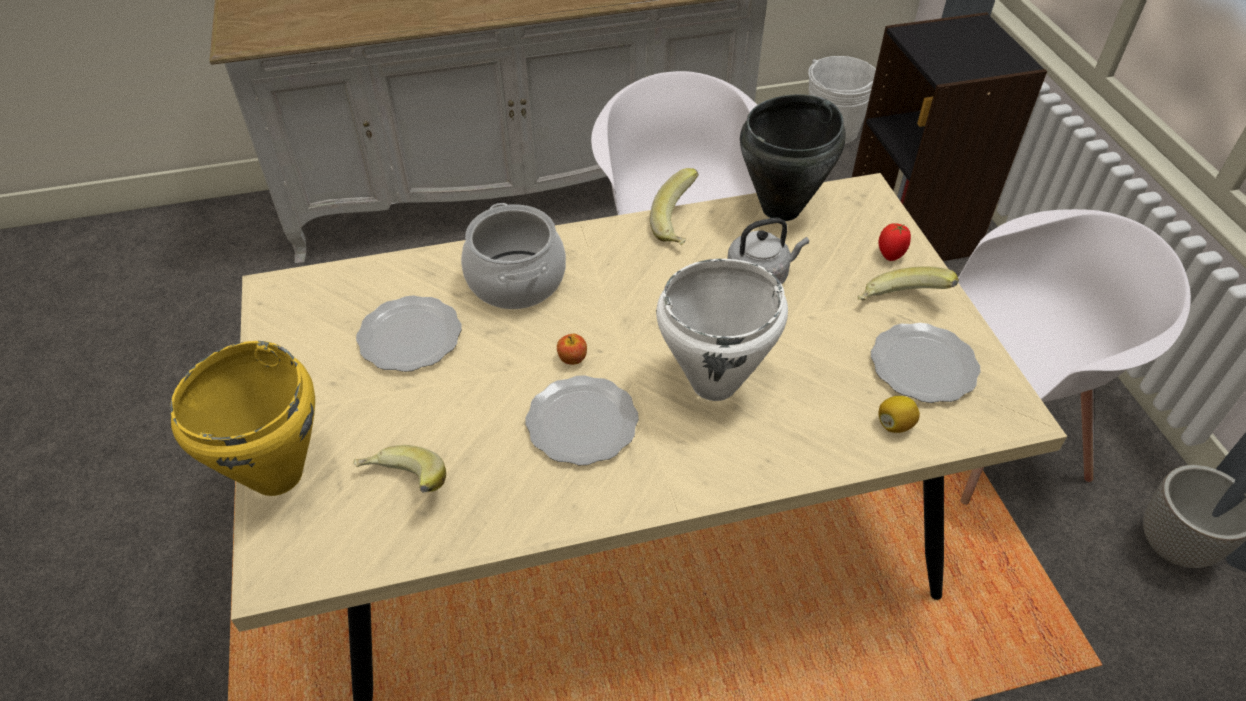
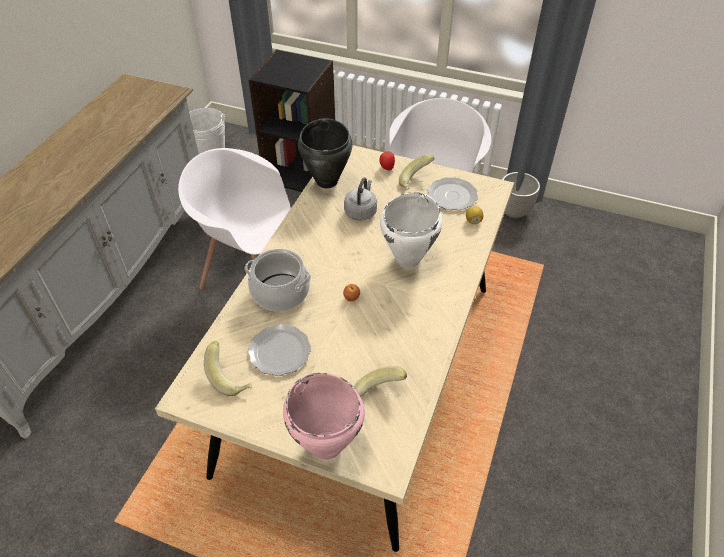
camera: 55 degrees left, 0 degrees up
yellow cooking pot [170,341,315,496] -> pink cooking pot [283,373,365,460]
plate [525,375,639,465] -> none
banana [650,168,699,245] -> banana moved to [204,341,252,396]

